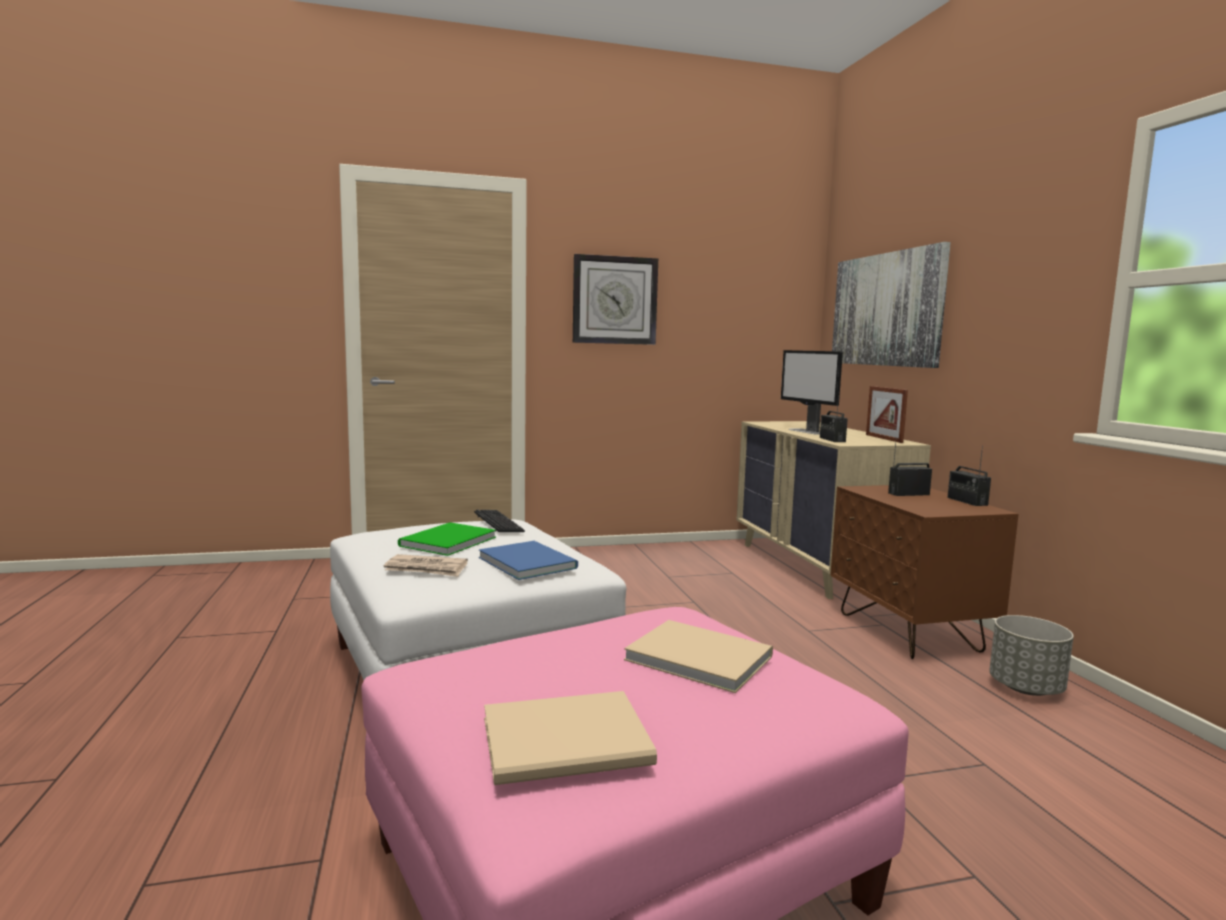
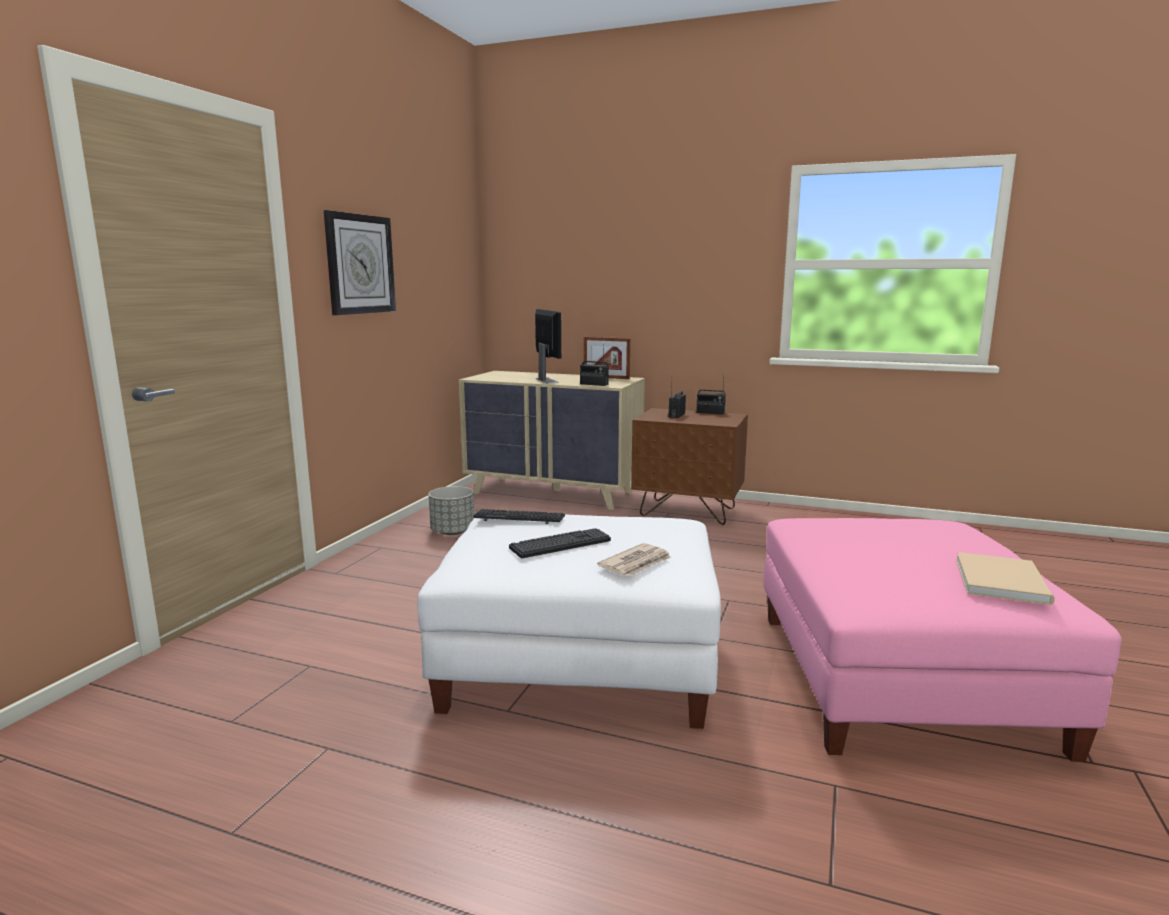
camera: 55 degrees left, 5 degrees up
green book [398,522,496,556] -> keyboard [509,528,611,558]
blue book [479,541,578,580] -> none
beige book [624,620,773,693] -> none
monitor [781,350,843,435] -> monitor turned 120 degrees counterclockwise [535,309,561,384]
picture [832,242,951,368] -> none
grey planter [989,615,1074,696] -> grey planter moved to [428,486,474,535]

